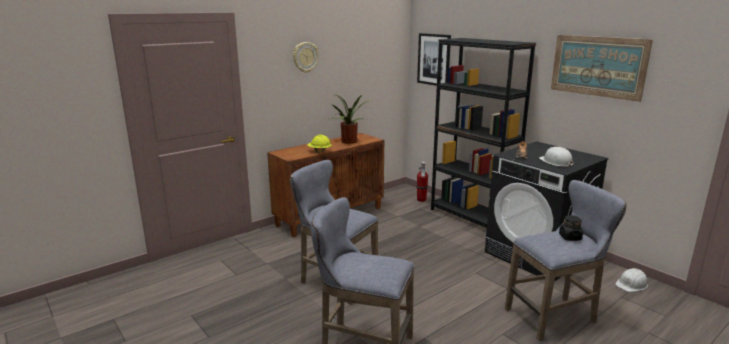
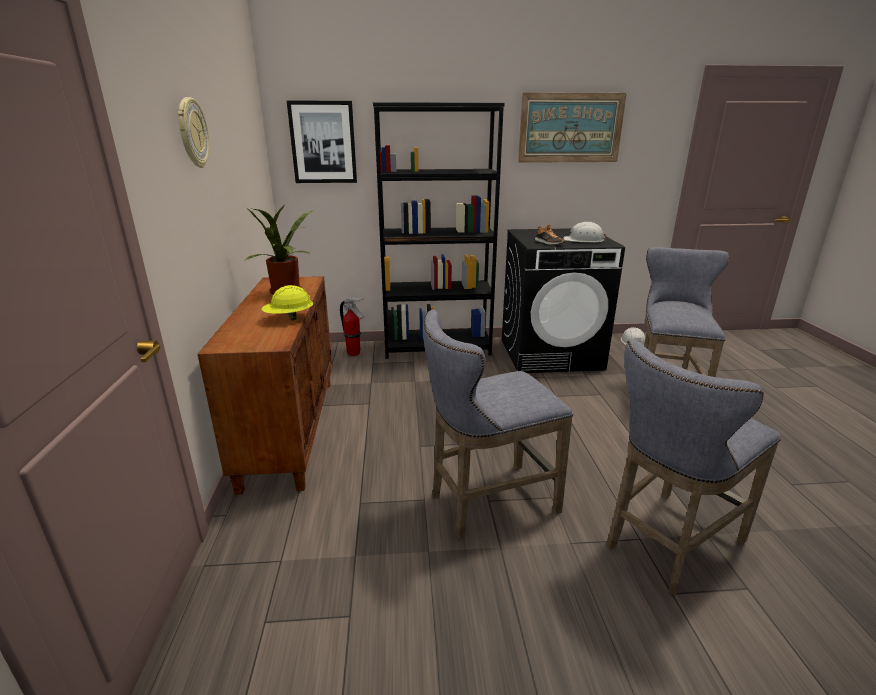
camera: 55 degrees left, 5 degrees up
black jar [559,215,583,241] -> none

